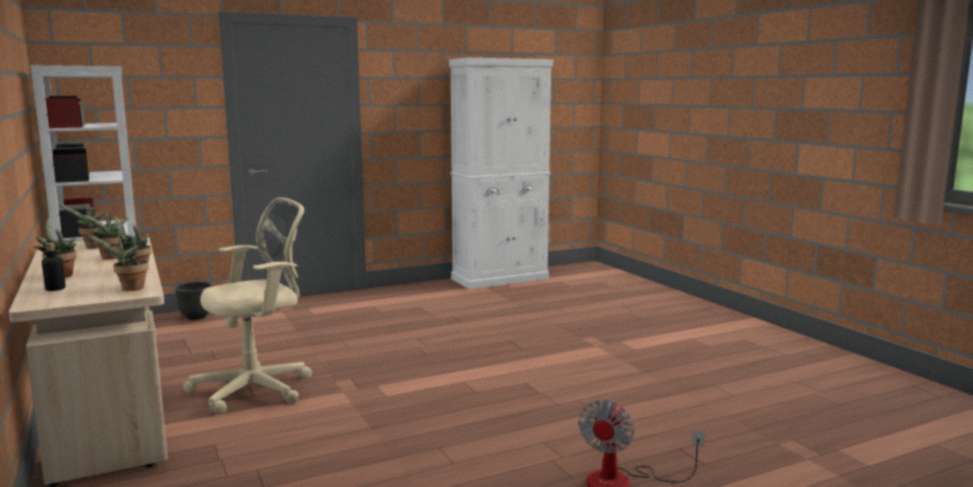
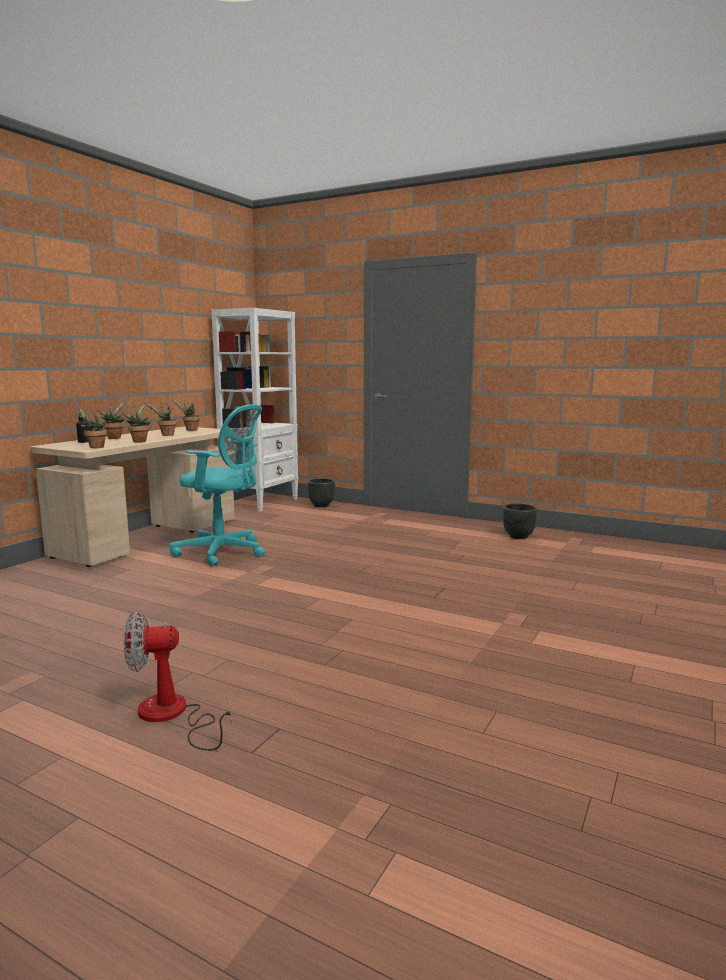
camera: 55 degrees right, 0 degrees up
beige office chair [183,197,312,414] -> turquoise office chair [170,404,265,567]
white cabinet [449,58,553,289] -> none
none -> black planter [503,503,537,539]

